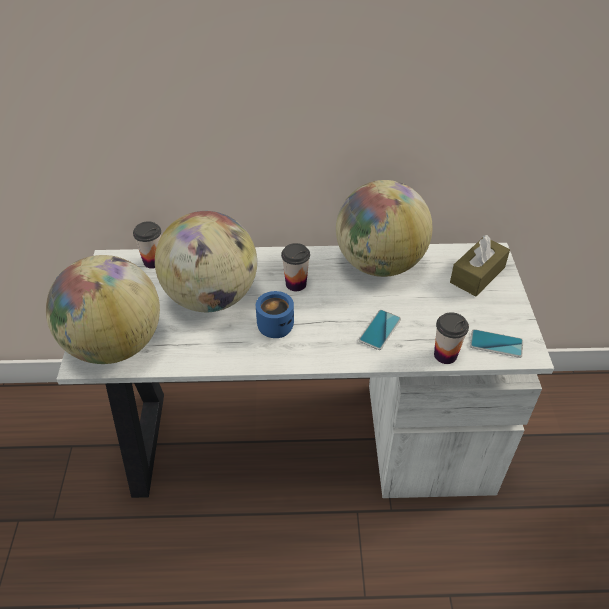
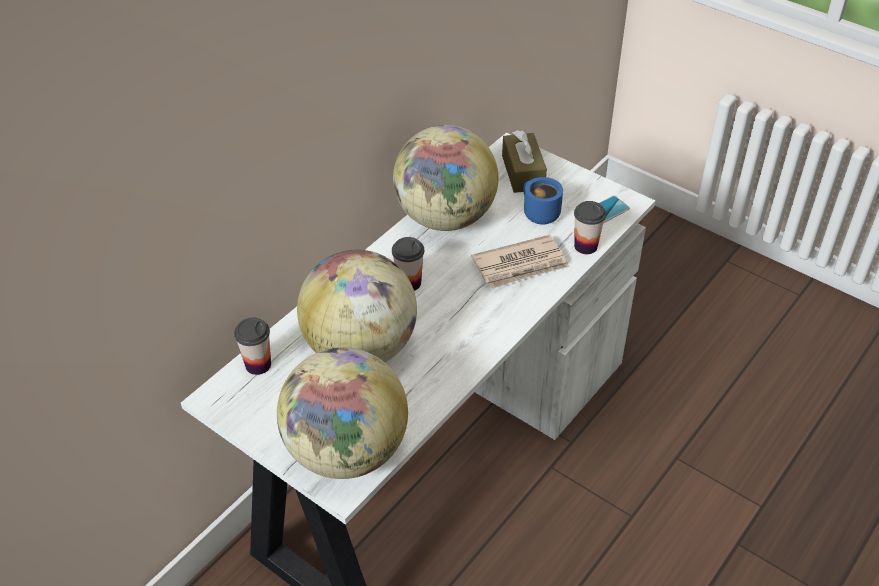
camera: 50 degrees left, 0 degrees up
blue mug [256,291,294,338] -> blue mug moved to [523,177,563,225]
phone [359,310,401,350] -> newspaper [471,235,569,289]

